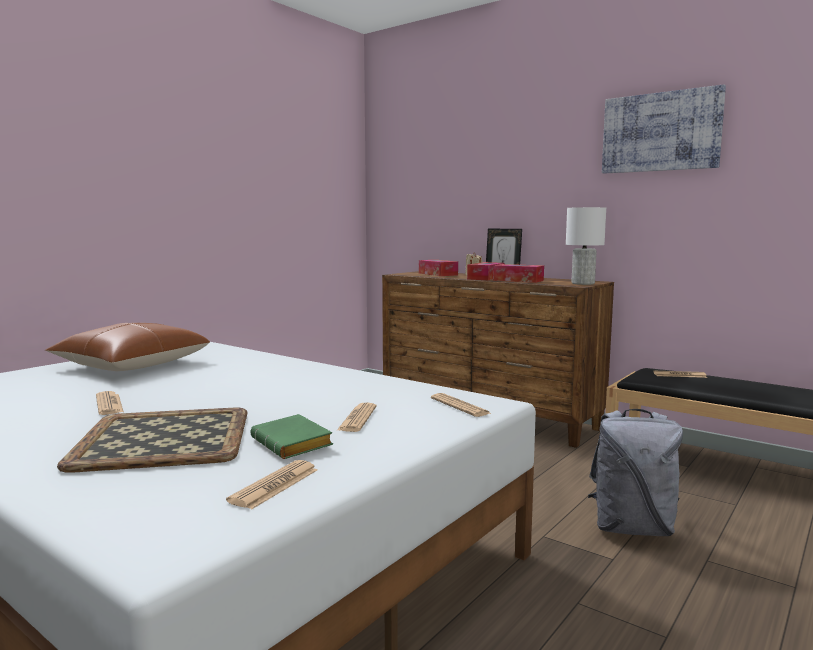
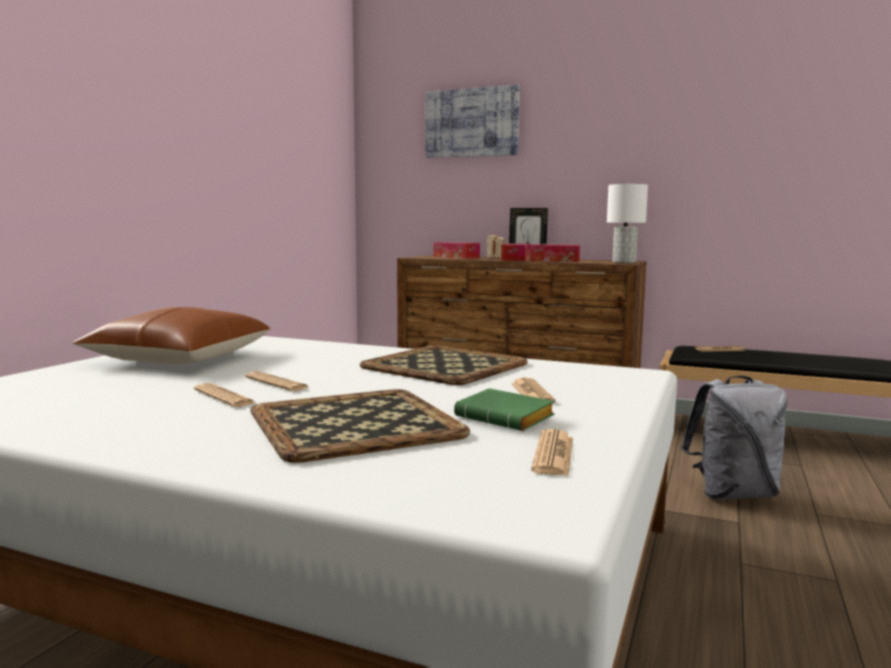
camera: 15 degrees left, 0 degrees up
newspaper [431,393,492,417] -> newspaper moved to [245,371,311,391]
picture [602,84,726,174] -> picture moved to [426,85,520,158]
none -> tray [360,345,528,385]

